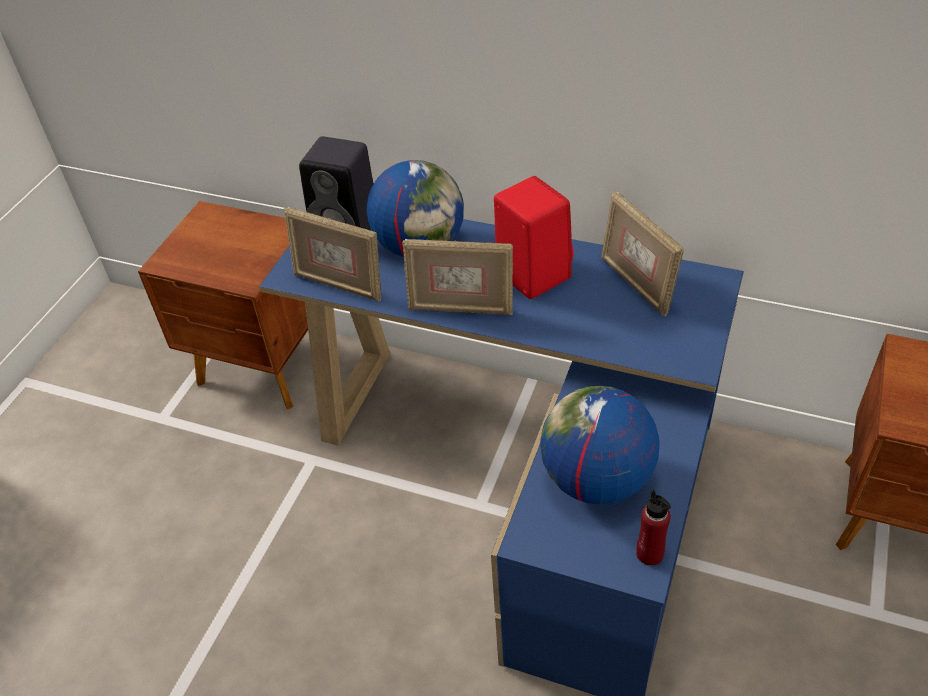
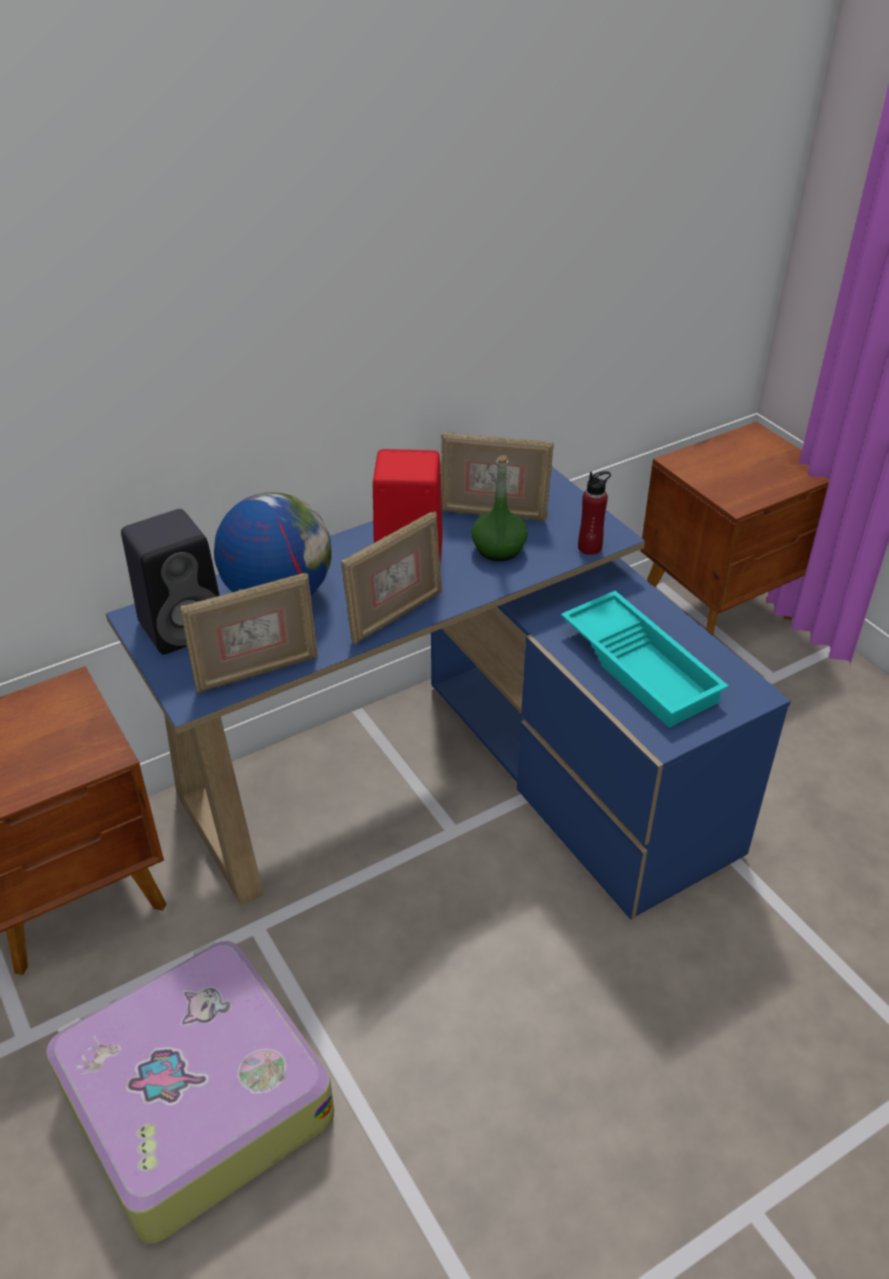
camera: 55 degrees left, 5 degrees down
globe [540,386,660,505] -> turquoise tray [561,591,729,728]
red bottle [636,490,671,566] -> red bottle moved to [578,471,611,555]
none -> suitcase [46,941,334,1243]
none -> green bottle [471,455,528,561]

